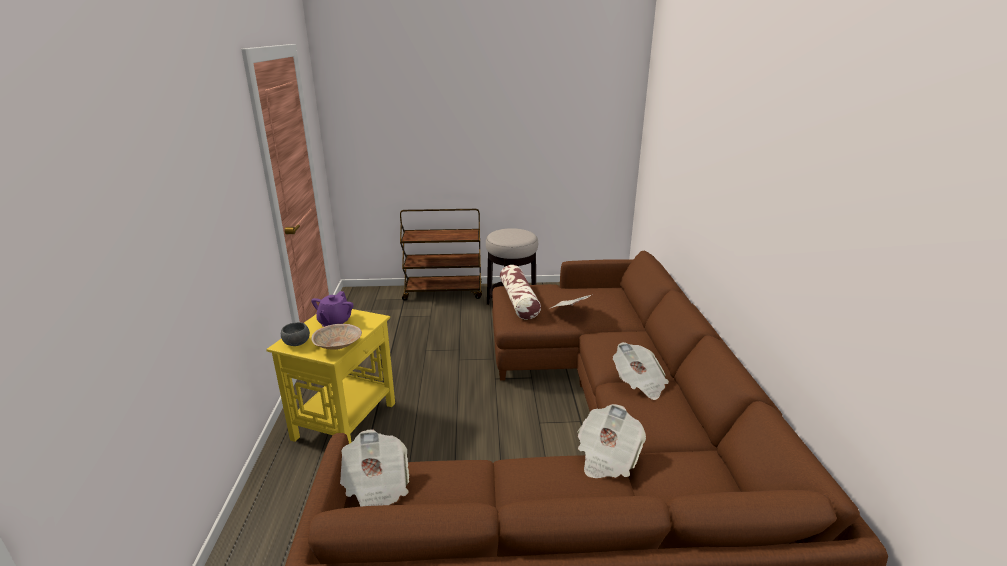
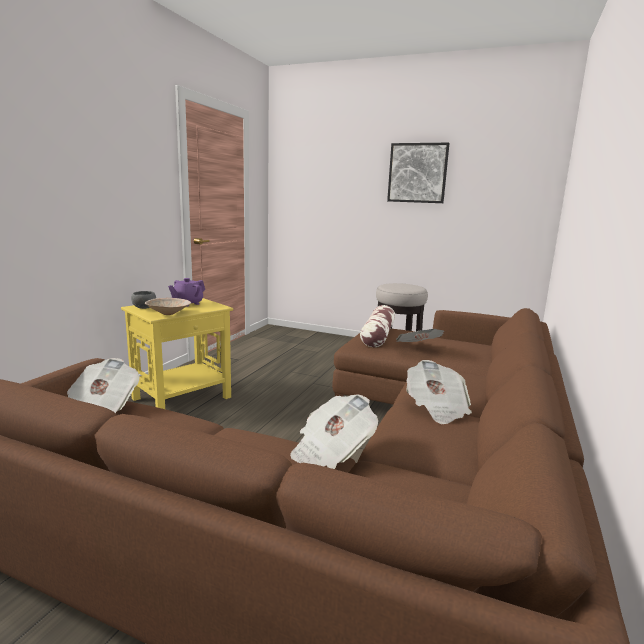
camera: 25 degrees right, 10 degrees down
brown cart [400,209,482,301] -> none
none -> picture [387,143,450,203]

